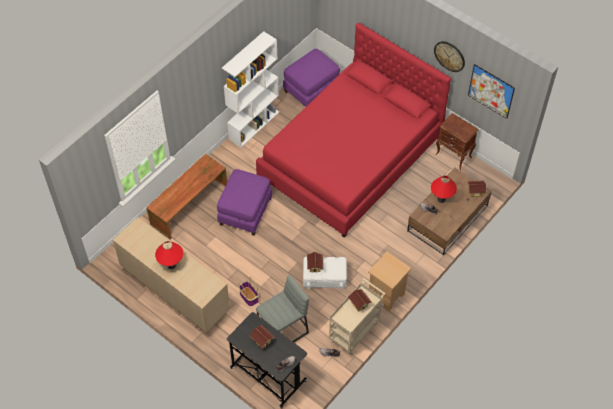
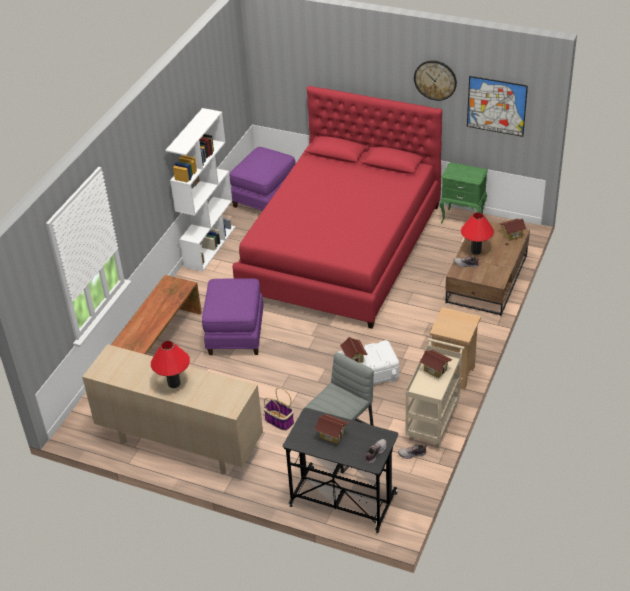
camera: 15 degrees left, 15 degrees down
brown nightstand [436,113,478,170] -> green nightstand [440,162,488,223]

